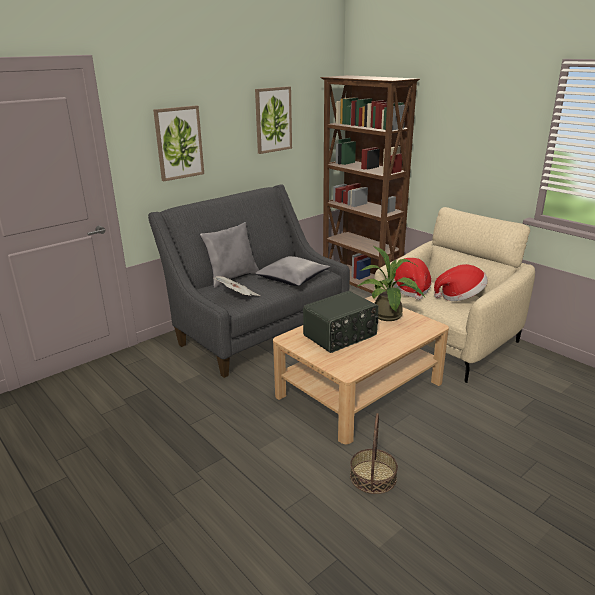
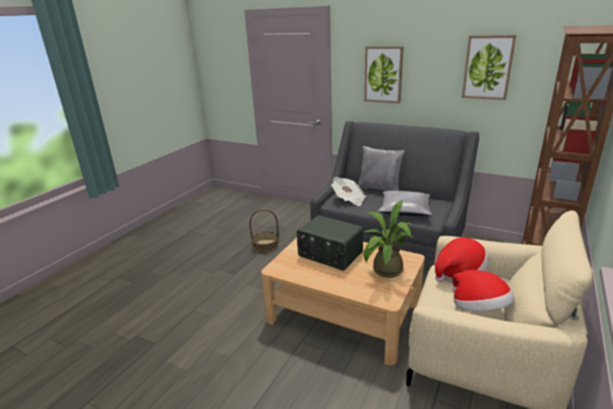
camera: 70 degrees right, 0 degrees up
basket [350,413,398,494] -> basket moved to [249,209,279,252]

